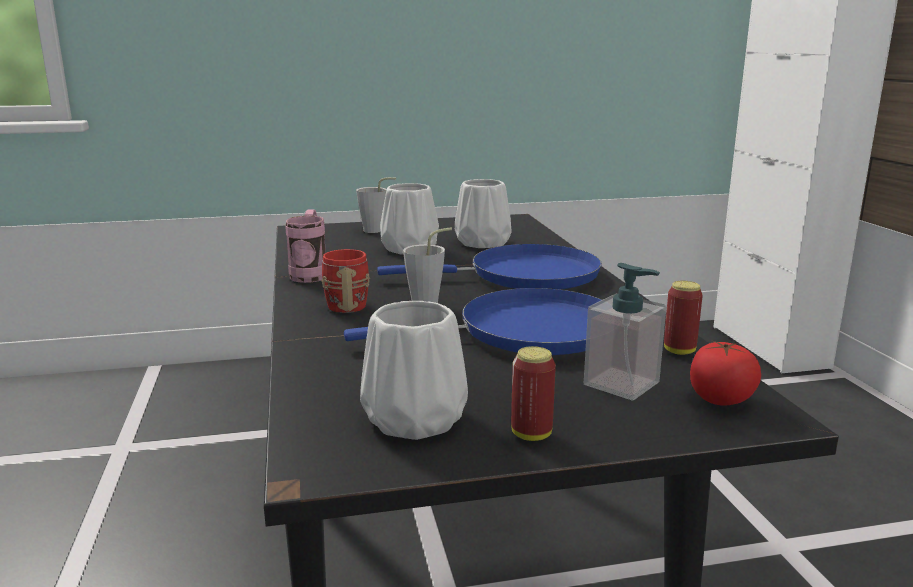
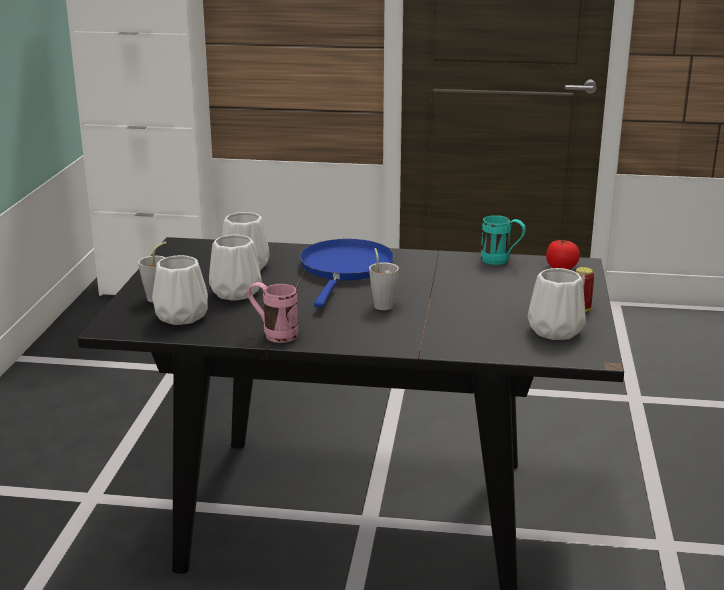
camera: 70 degrees left, 5 degrees up
red mug [321,249,370,313] -> none
blue frying pan [344,288,602,355] -> none
soap dispenser [584,263,667,401] -> none
can [664,281,703,355] -> turquoise mug [481,215,526,265]
none -> white vase [152,255,208,325]

